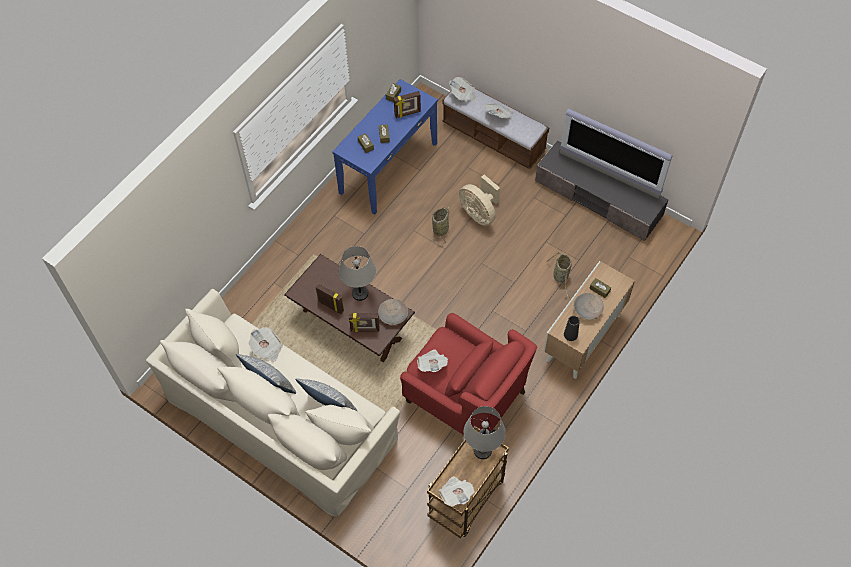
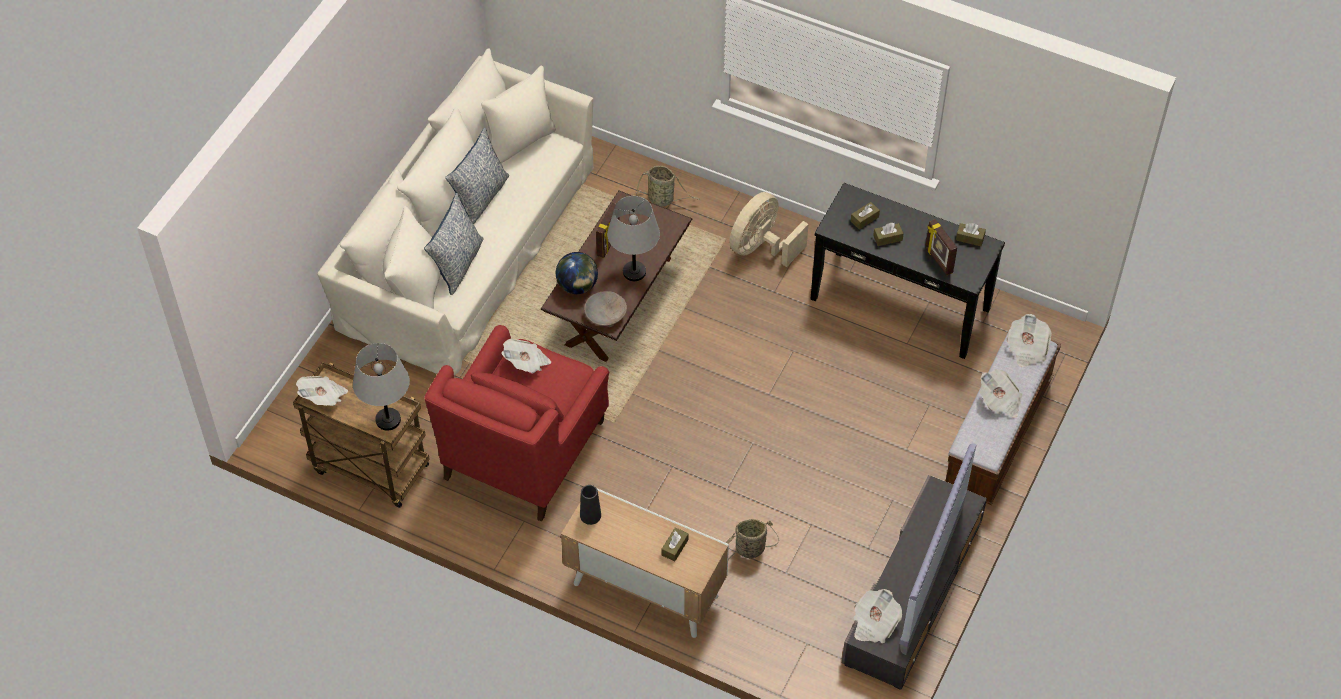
camera: 80 degrees right, 5 degrees down
newspaper [248,327,283,362] -> newspaper moved to [853,589,902,643]
blue console table [332,79,438,215] -> black console table [810,183,1005,359]
picture frame [349,313,379,332] -> globe [556,252,598,294]
basket [432,206,450,244] -> basket moved to [634,166,701,206]
beige fan [459,175,500,226] -> beige fan moved to [729,192,808,267]
beige bowl [573,293,604,320] -> none

